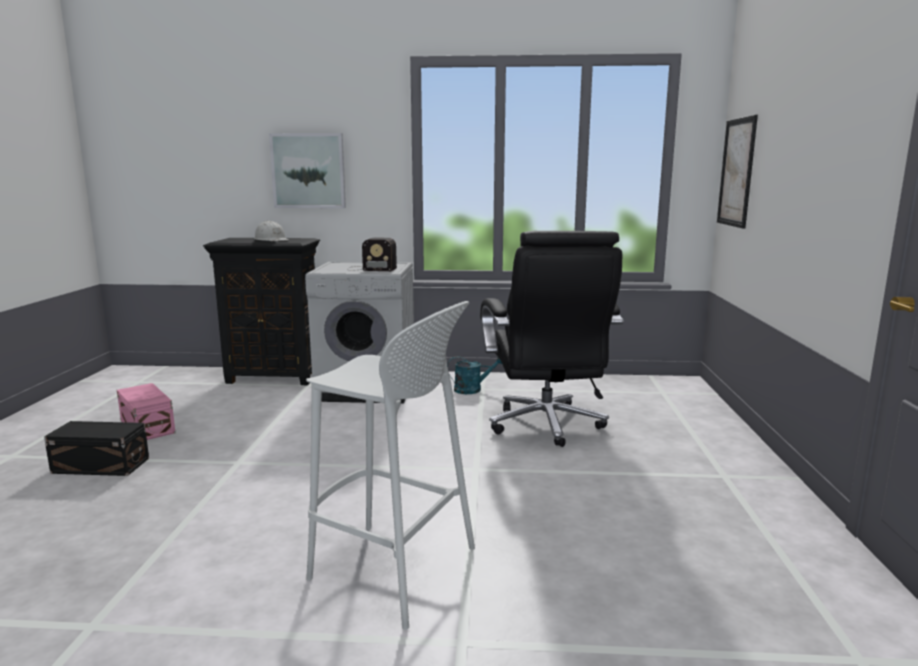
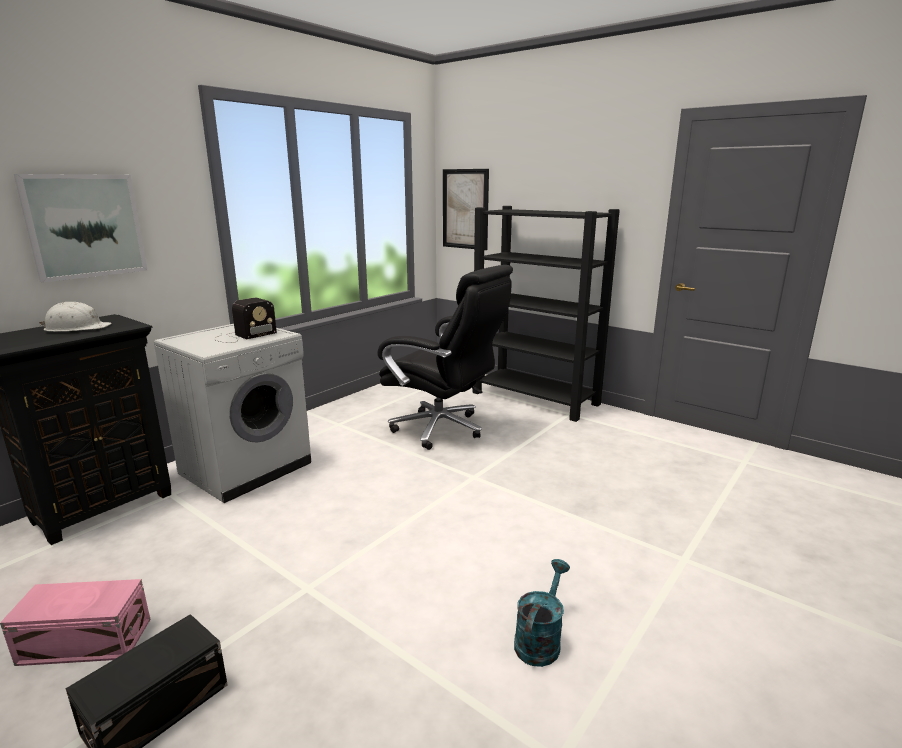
camera: 55 degrees left, 5 degrees up
white stool [306,301,475,630] -> none
turquoise watering can [447,356,502,394] -> turquoise watering can moved to [514,559,570,667]
none -> black bookcase [472,206,620,422]

